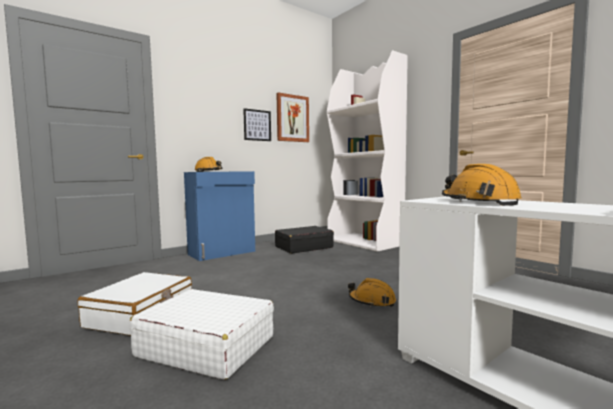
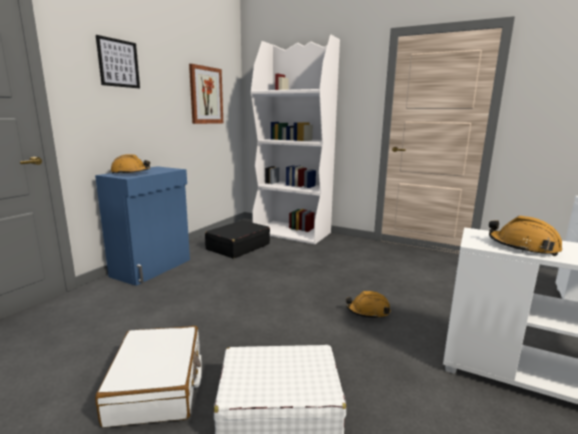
camera: 25 degrees left, 10 degrees up
picture [243,108,271,141] -> picture moved to [96,35,140,88]

